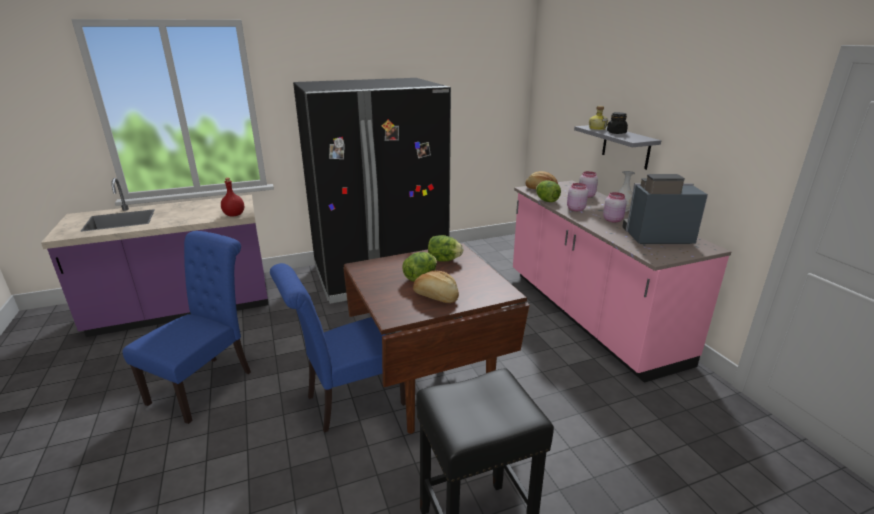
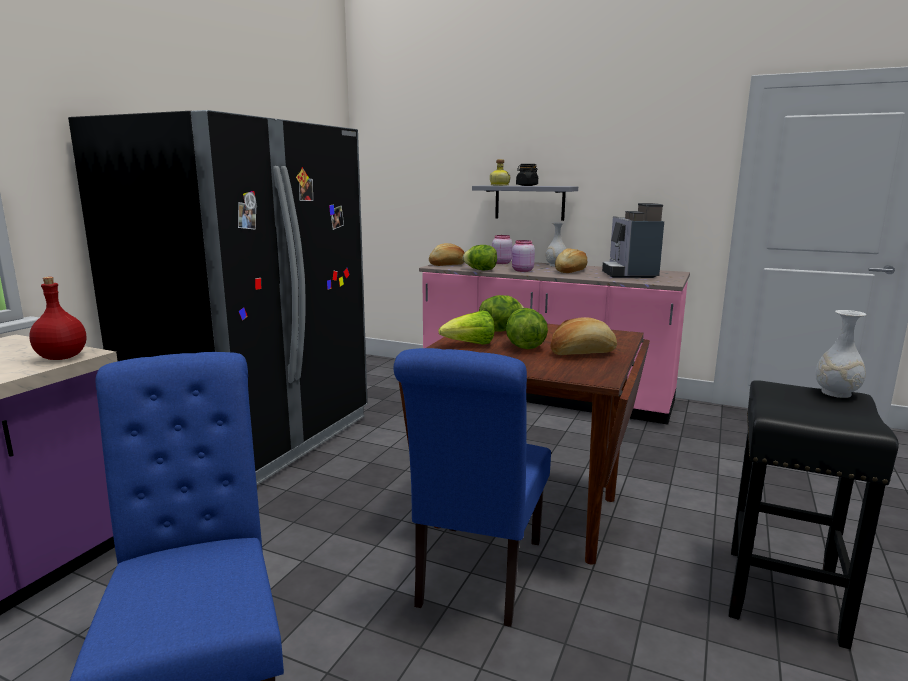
camera: 45 degrees left, 10 degrees down
pink jar [603,192,627,222] -> bread [555,248,587,273]
coffee machine [622,174,708,244] -> coffee machine turned 45 degrees counterclockwise [602,203,664,278]
none -> lettuce [438,311,494,345]
none -> white vase [815,310,866,398]

